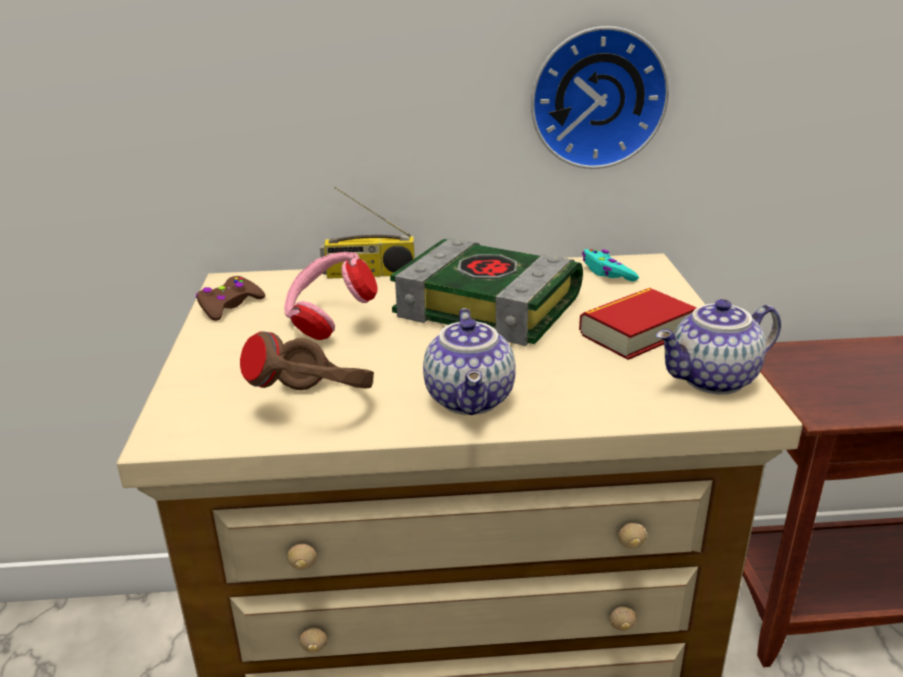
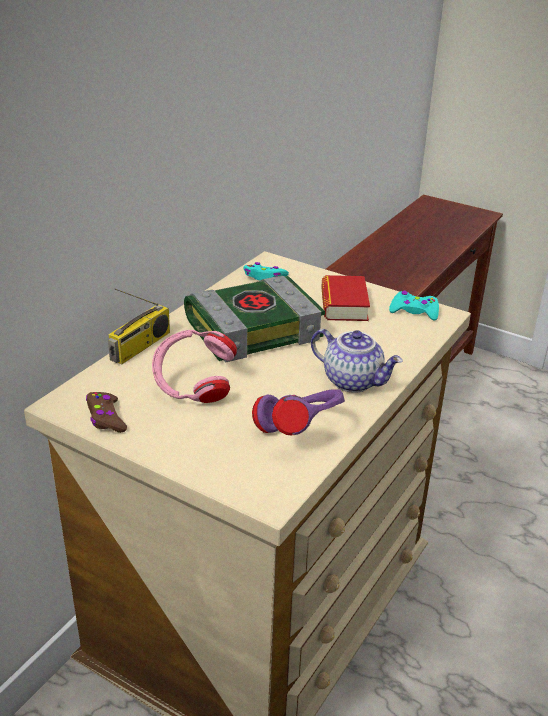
camera: 55 degrees left, 5 degrees up
brown headphones [240,331,374,390] -> purple headphones [252,389,345,435]
wall clock [531,26,669,169] -> none
teapot [656,299,781,395] -> turquoise game controller [389,291,439,321]

